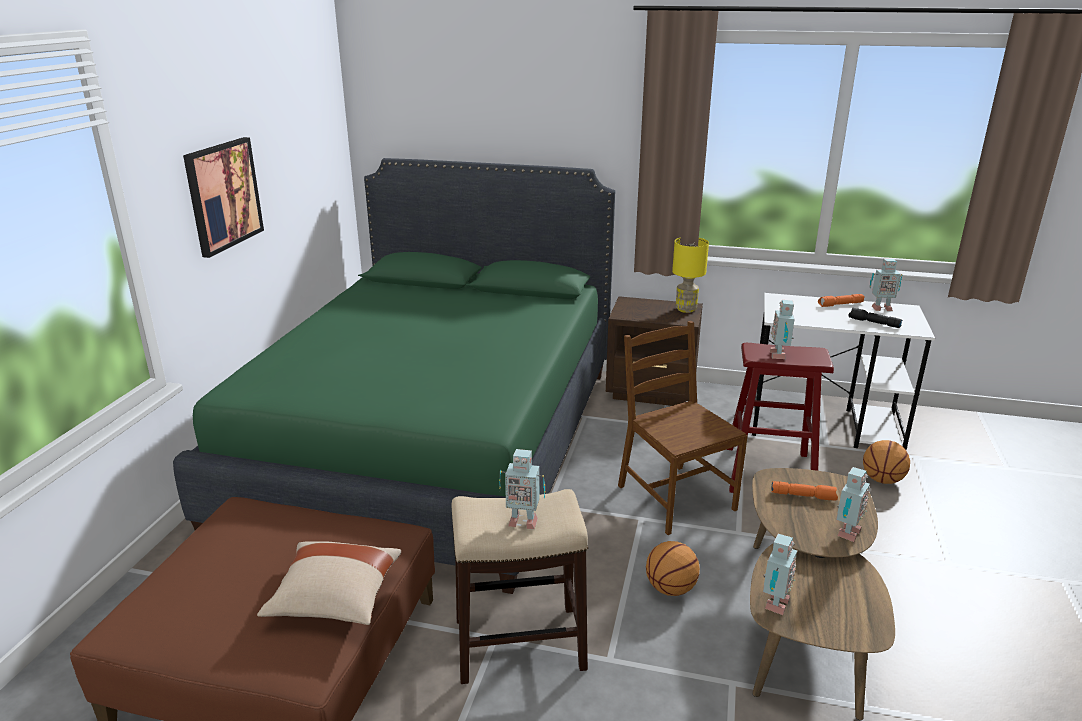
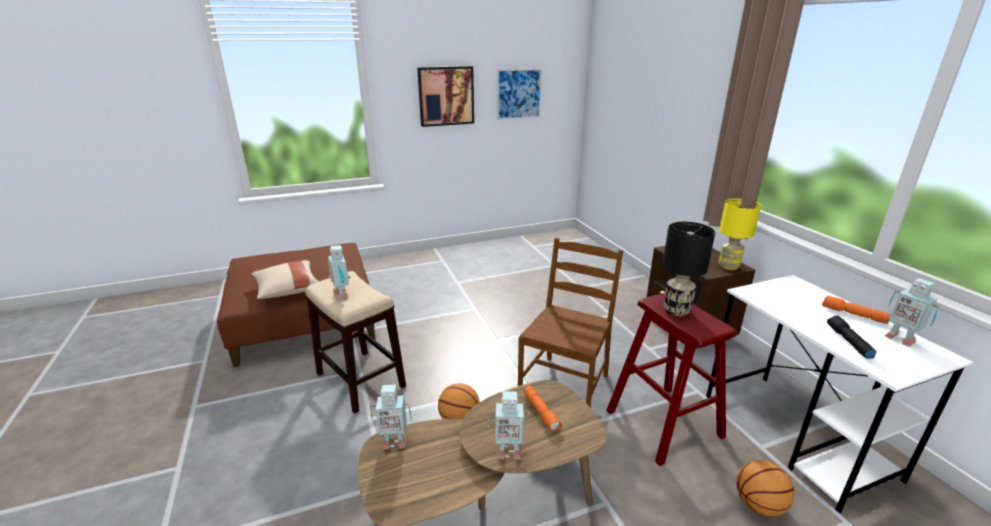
camera: 55 degrees right, 0 degrees up
green bed [173,158,615,594] -> none
toy robot [770,300,795,359] -> black table lamp [663,222,715,316]
none -> picture [497,68,542,120]

